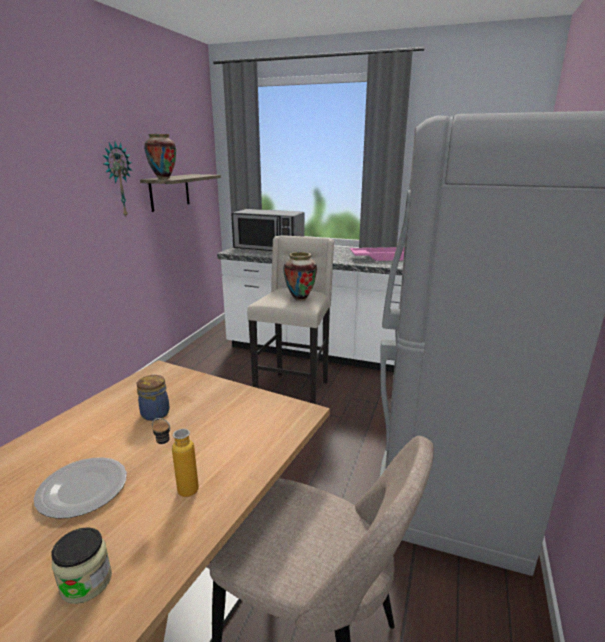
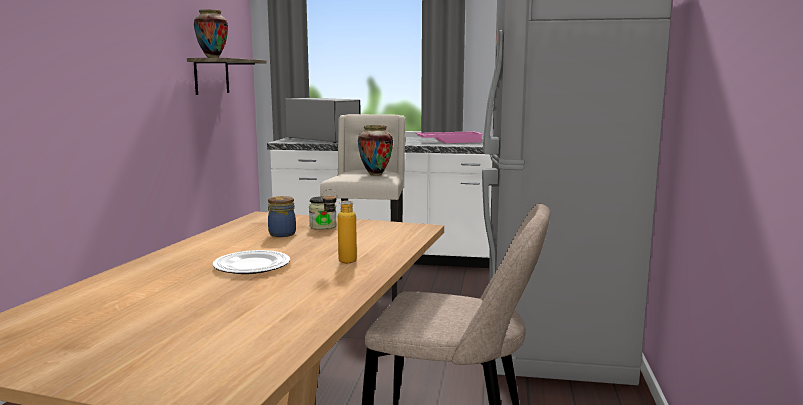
camera: 10 degrees left, 10 degrees down
jar [52,527,112,604] -> jar moved to [309,196,337,230]
wall clock [103,141,132,216] -> none
microwave [231,209,304,251] -> microwave turned 150 degrees counterclockwise [285,98,360,143]

